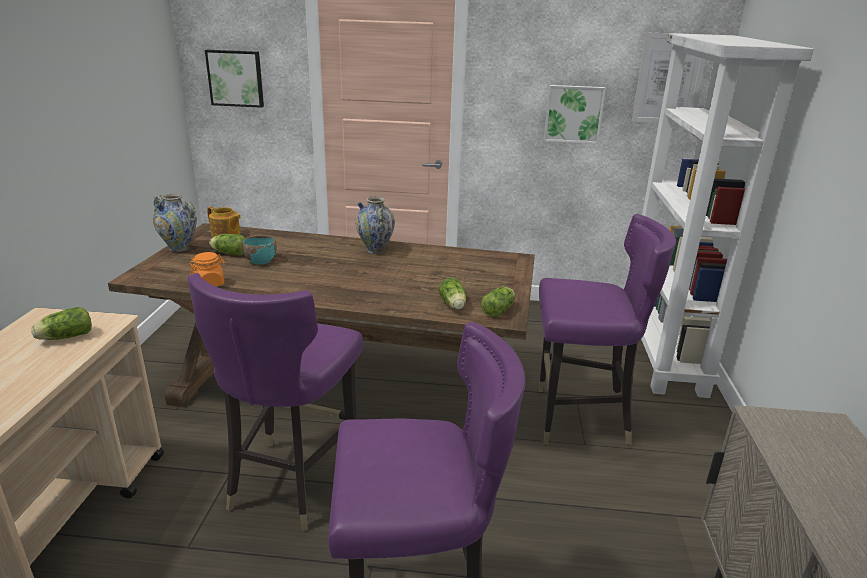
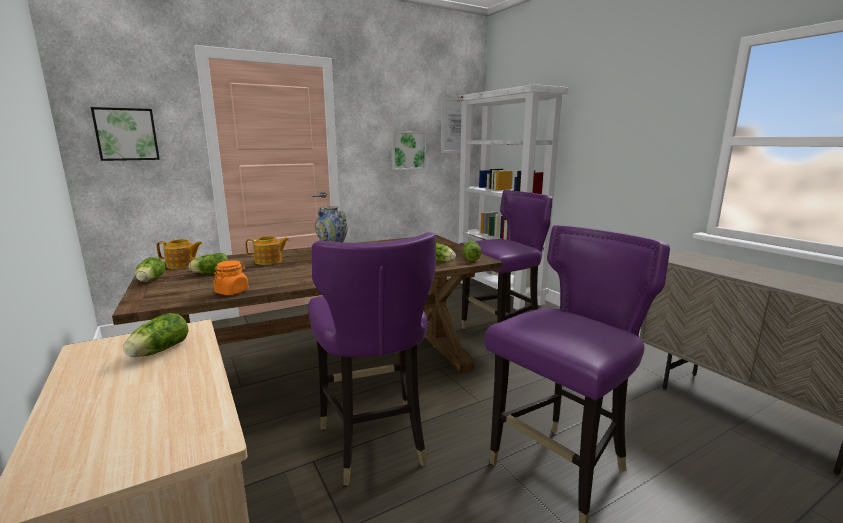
camera: 35 degrees left, 10 degrees down
vase [153,194,197,252] -> lettuce [135,257,166,282]
turquoise bowl [242,235,277,265] -> none
none -> teapot [245,236,289,265]

